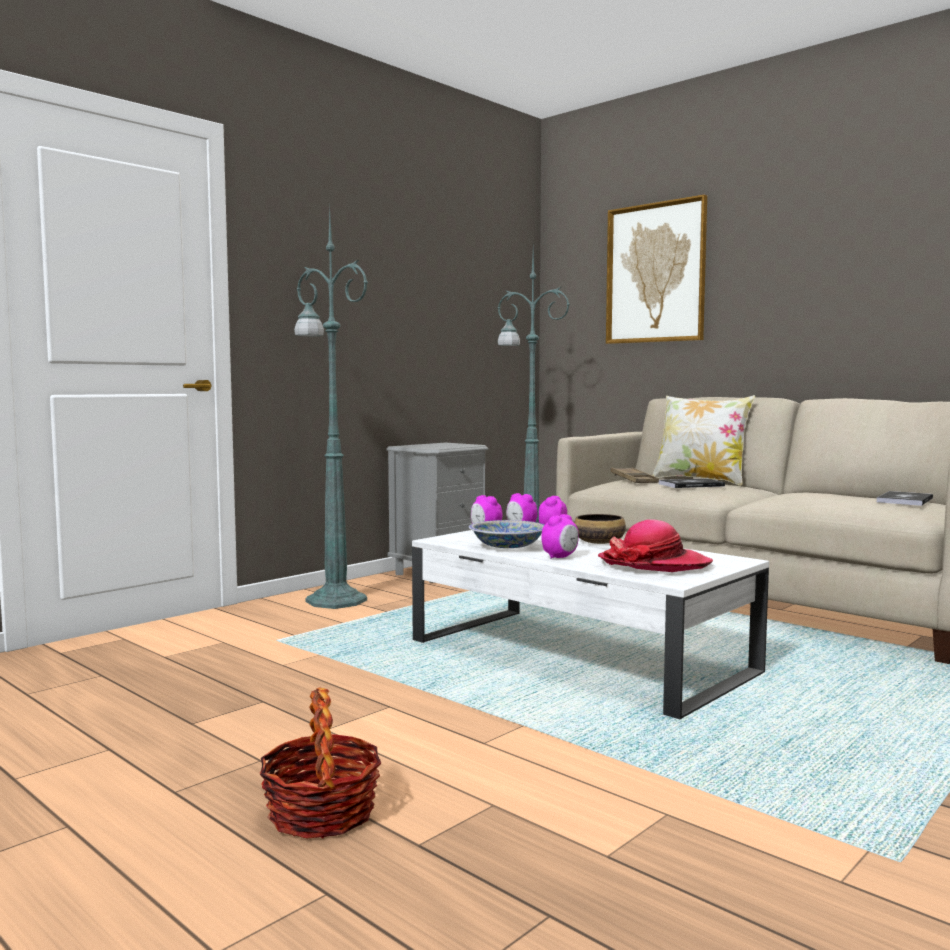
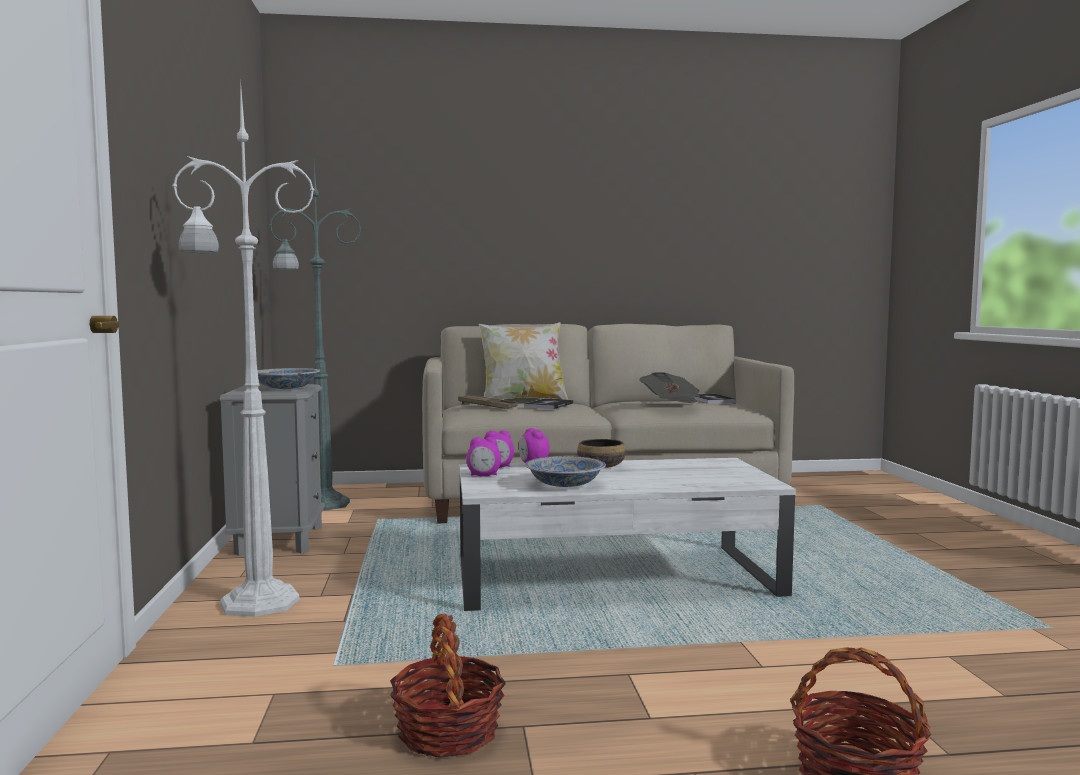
camera: 50 degrees left, 0 degrees up
green floor lamp [294,208,368,609] -> white floor lamp [172,78,314,617]
alarm clock [541,514,578,559] -> none
hat [598,520,713,572] -> none
picture [606,195,707,344] -> none
none -> bowl [257,368,320,389]
none -> basket [390,614,506,758]
none -> newspaper [639,372,700,403]

